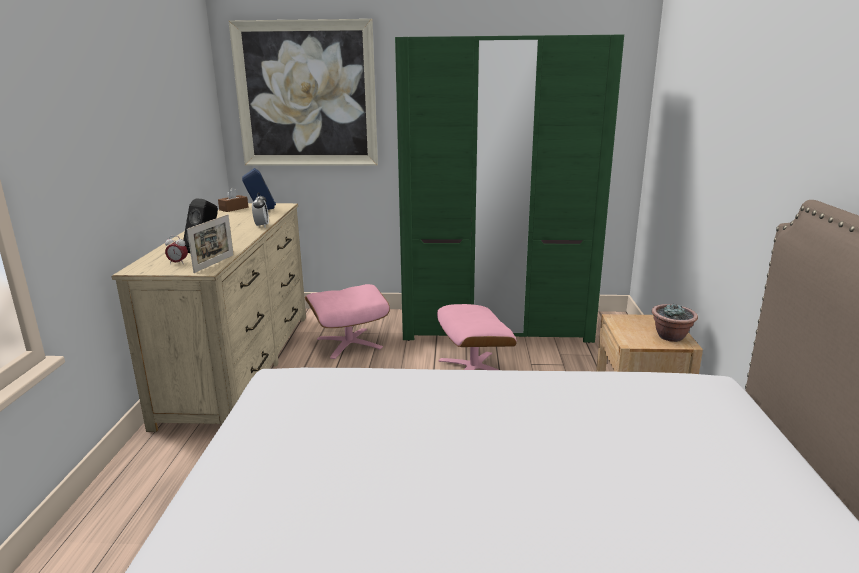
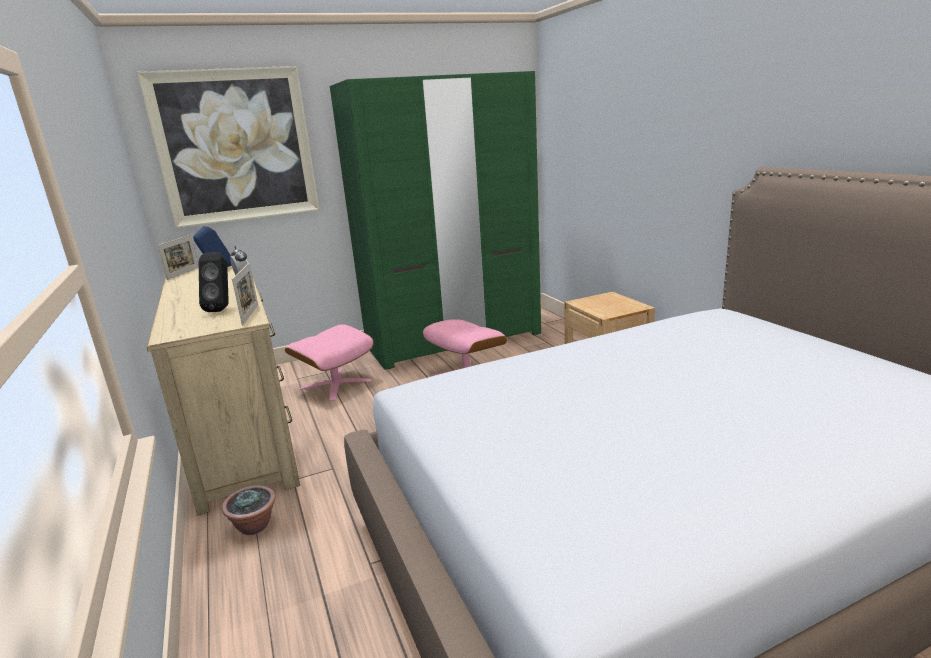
camera: 25 degrees left, 0 degrees up
alarm clock [165,236,188,263] -> none
brown tissue box [218,188,248,212] -> picture frame [158,235,199,280]
potted plant [652,303,698,342] -> potted plant moved to [222,485,275,535]

